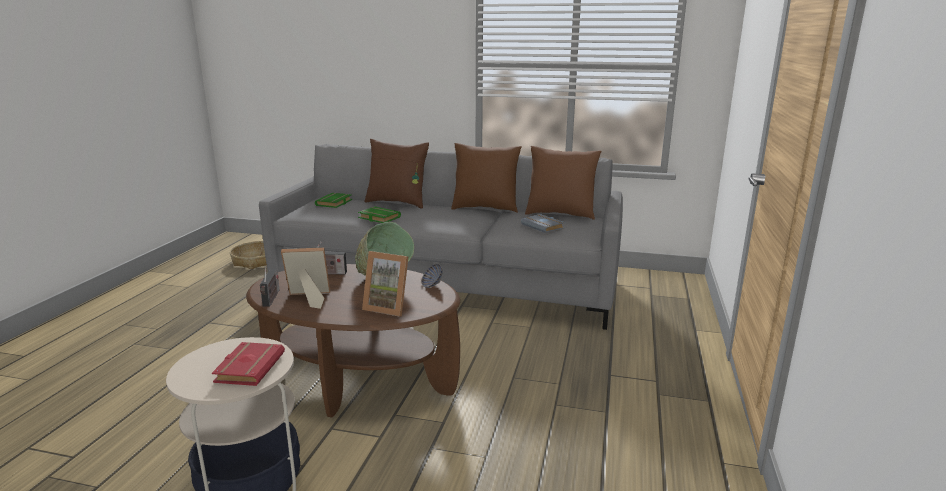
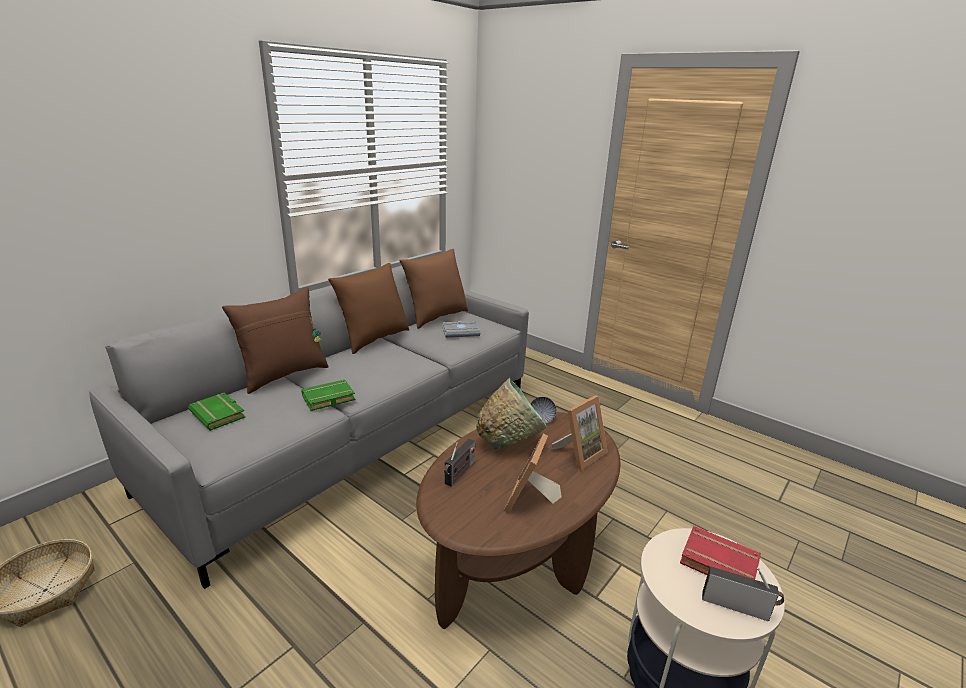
camera: 65 degrees left, 5 degrees up
radio [260,266,280,307] -> radio moved to [702,566,784,621]

